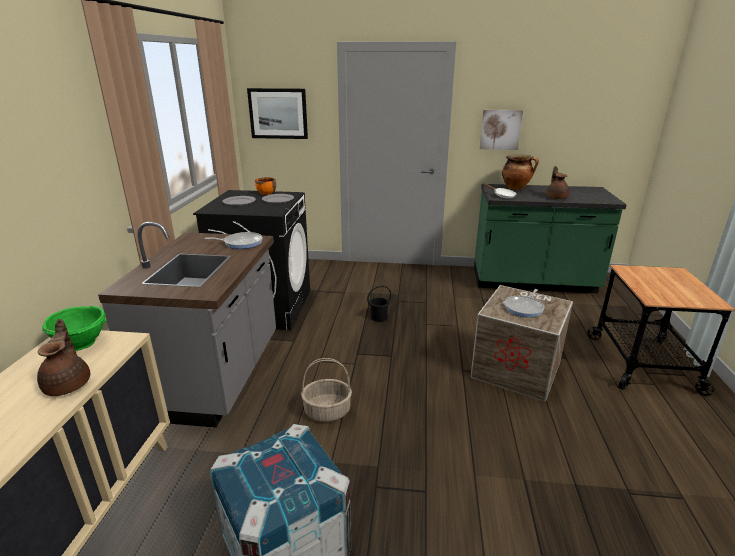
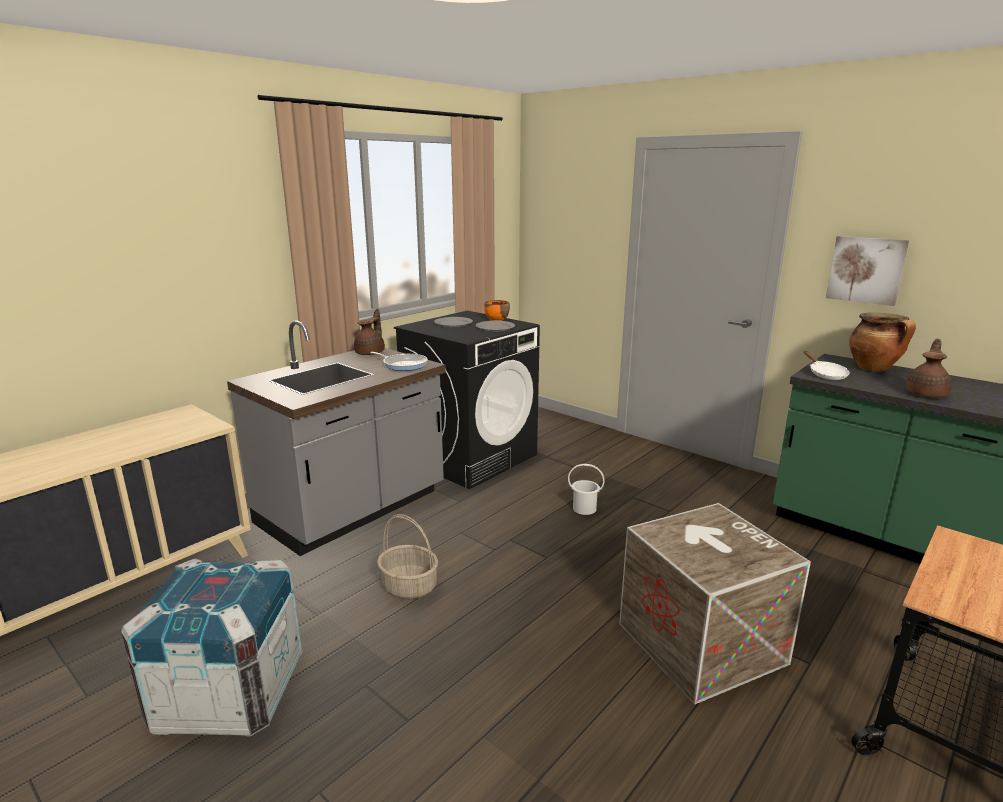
camera: 35 degrees right, 5 degrees down
brown teapot [37,319,91,396] -> brown teapot moved to [354,309,385,355]
green bowl [42,306,107,351] -> none
picture [247,88,308,139] -> none
black bucket [367,286,391,322] -> white bucket [568,464,605,515]
frying pan [505,289,545,317] -> none

